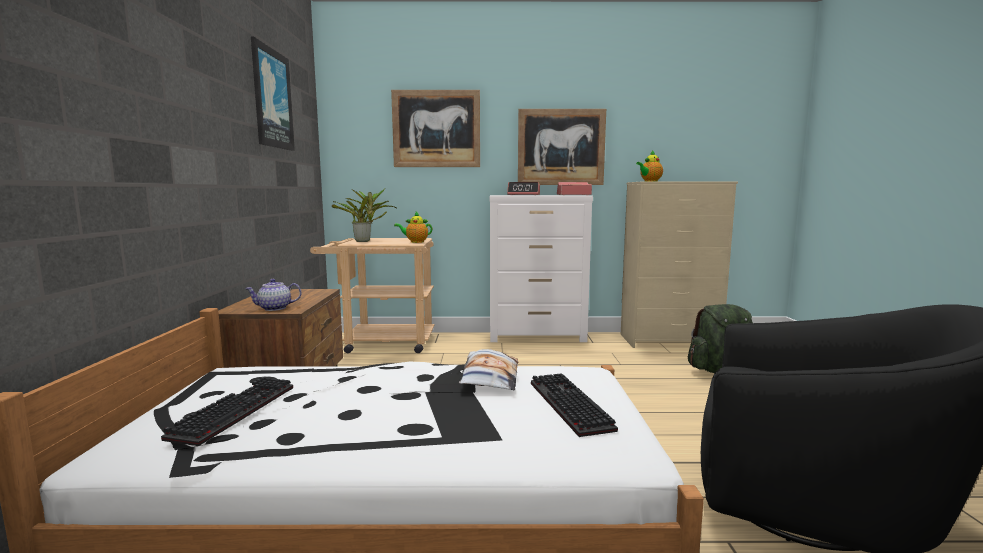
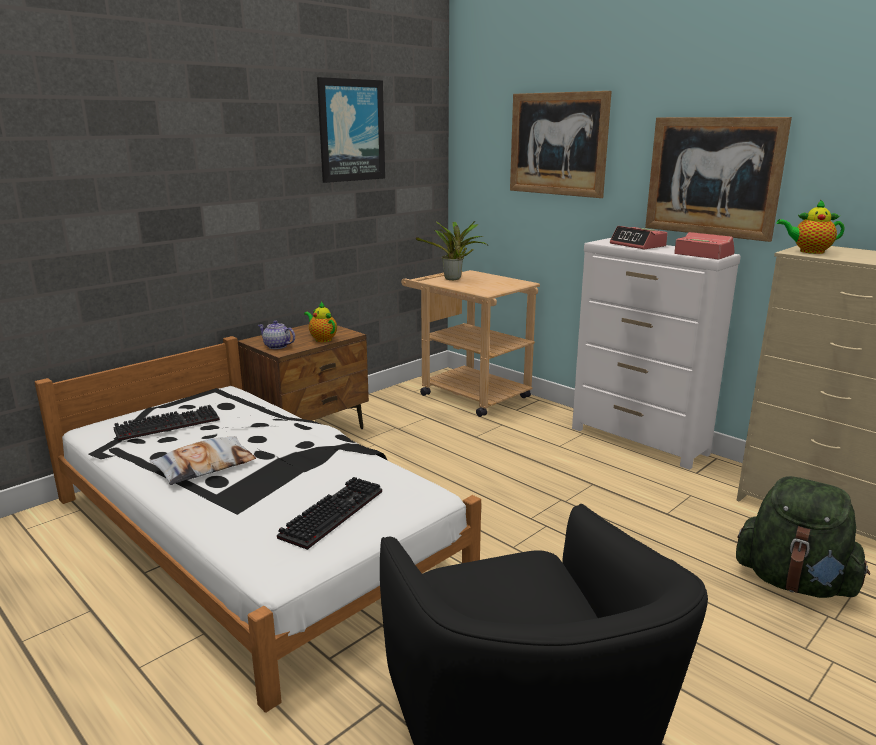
camera: 45 degrees right, 10 degrees up
teapot [394,212,432,243] -> teapot moved to [304,302,337,342]
pillow [459,349,518,390] -> pillow moved to [149,436,256,485]

